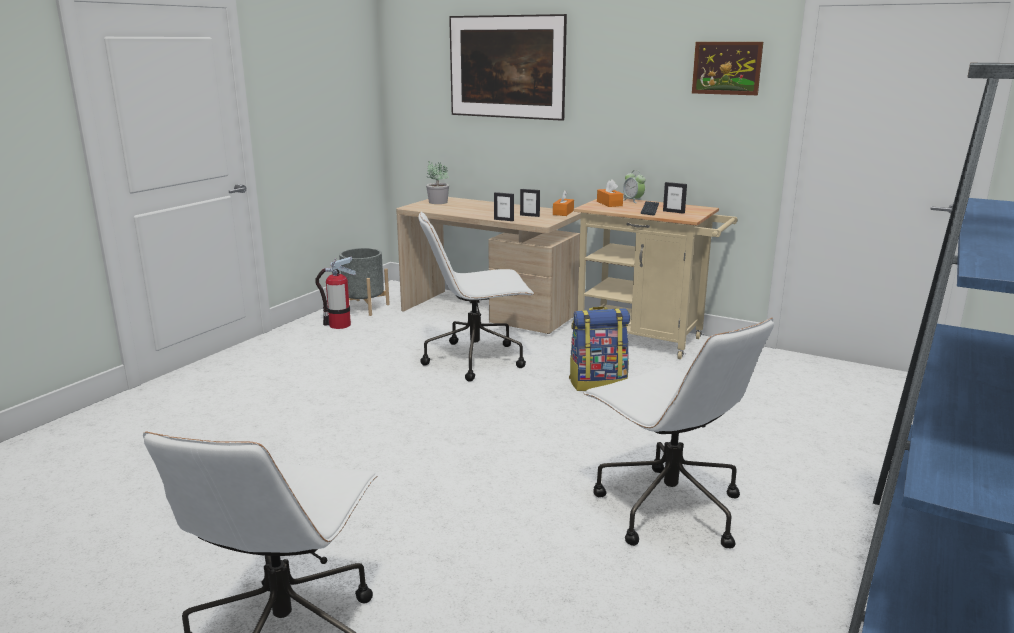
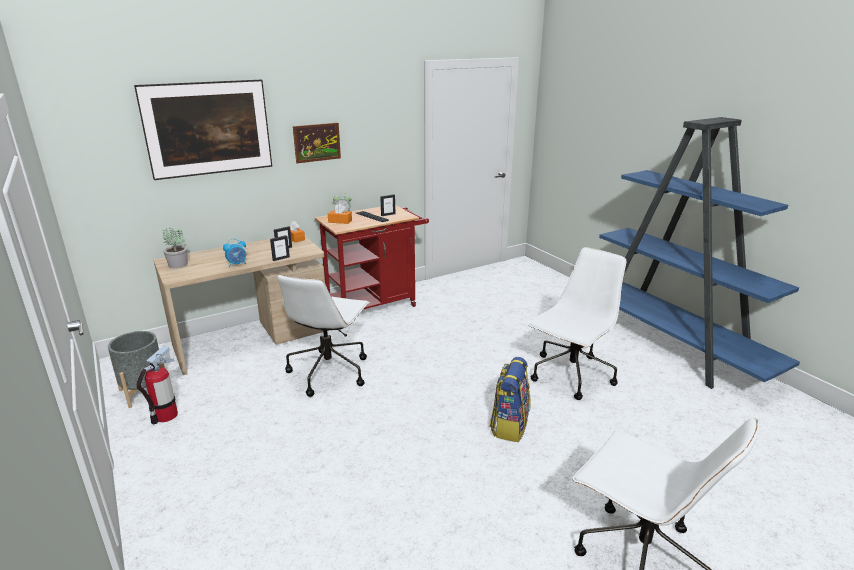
camera: 60 degrees left, 5 degrees up
backpack [569,307,630,391] -> backpack moved to [490,357,531,442]
beige cart [573,198,737,359] -> red cart [315,205,429,309]
white office chair [583,318,774,549] -> white office chair turned 45 degrees counterclockwise [528,247,627,400]
picture [692,42,763,95] -> picture moved to [293,123,341,163]
none -> alarm clock [223,239,246,267]

